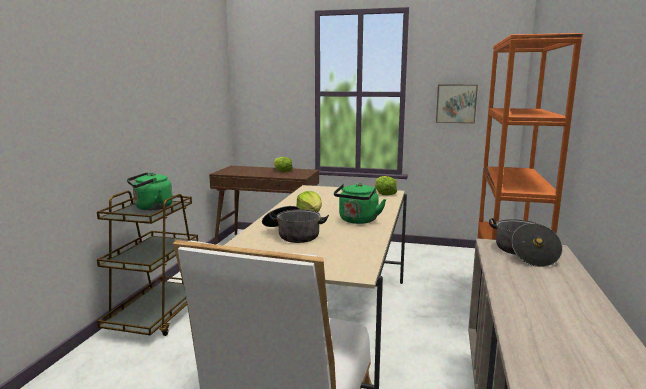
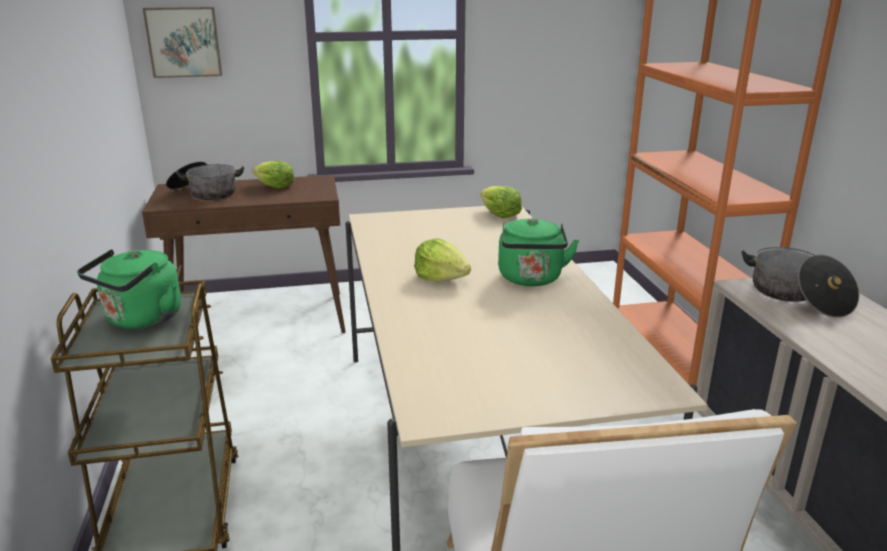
camera: 25 degrees left, 10 degrees up
cooking pot [262,206,329,243] -> cooking pot moved to [166,161,244,200]
picture [436,85,478,123] -> picture moved to [143,7,222,78]

